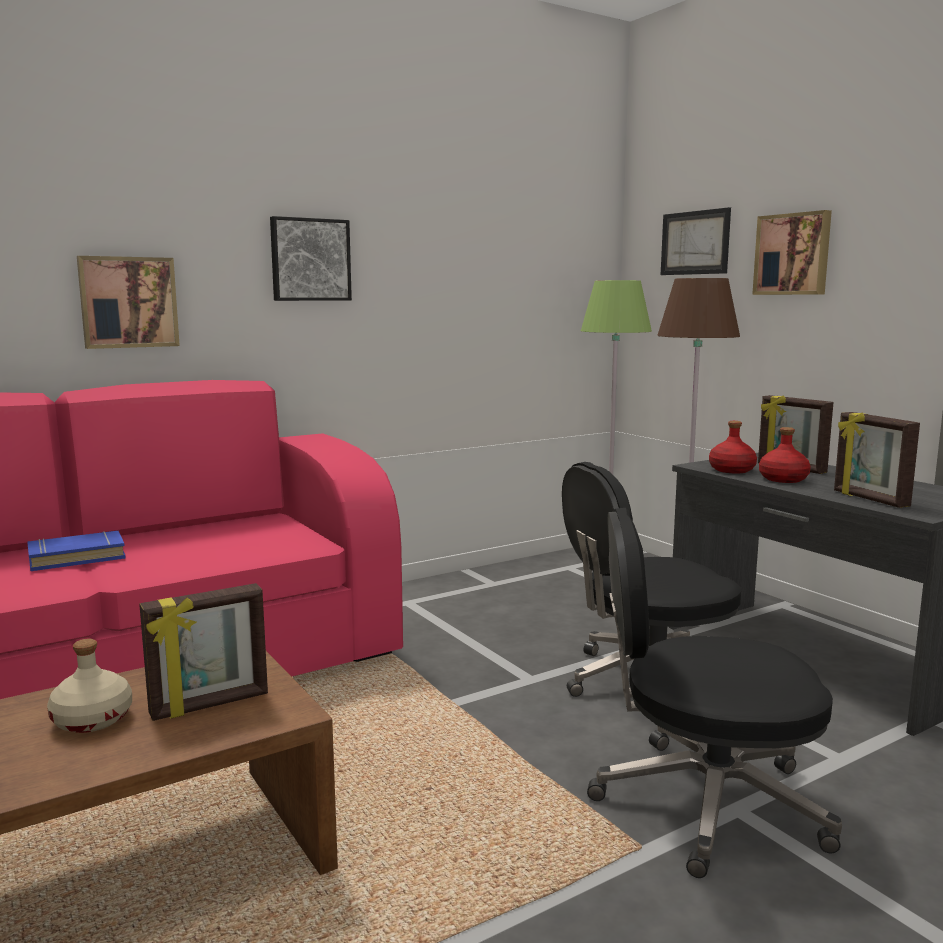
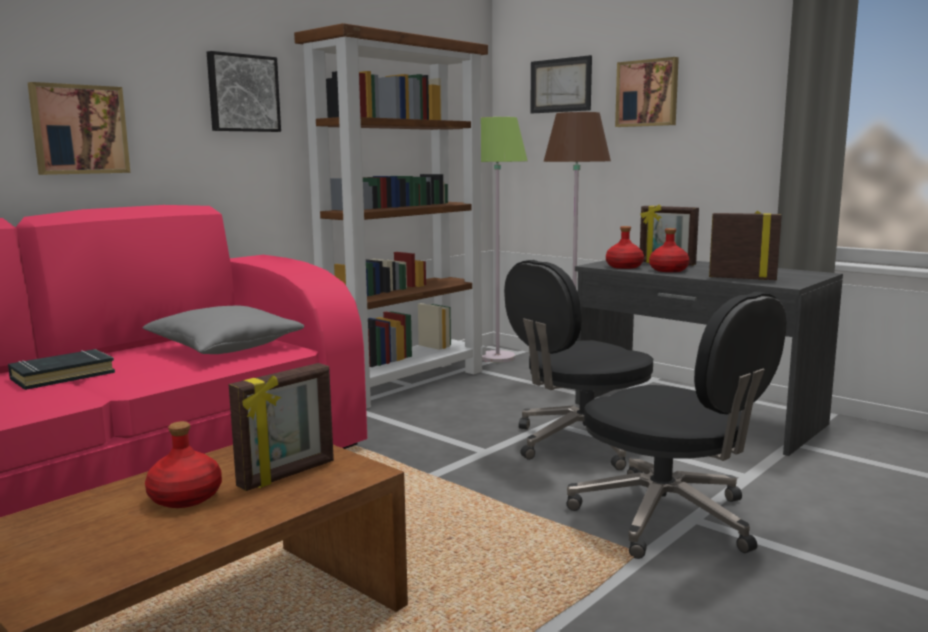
camera: 15 degrees left, 0 degrees up
blue book [27,531,126,571] -> black book [8,349,115,390]
beige bottle [47,639,132,733] -> red bottle [145,421,222,508]
black office chair [587,508,842,878] -> black office chair turned 120 degrees counterclockwise [567,292,786,559]
picture frame [834,412,920,508] -> picture frame turned 150 degrees clockwise [709,210,782,280]
none -> grey pillow [142,305,304,354]
none -> brown bookcase [294,23,488,409]

